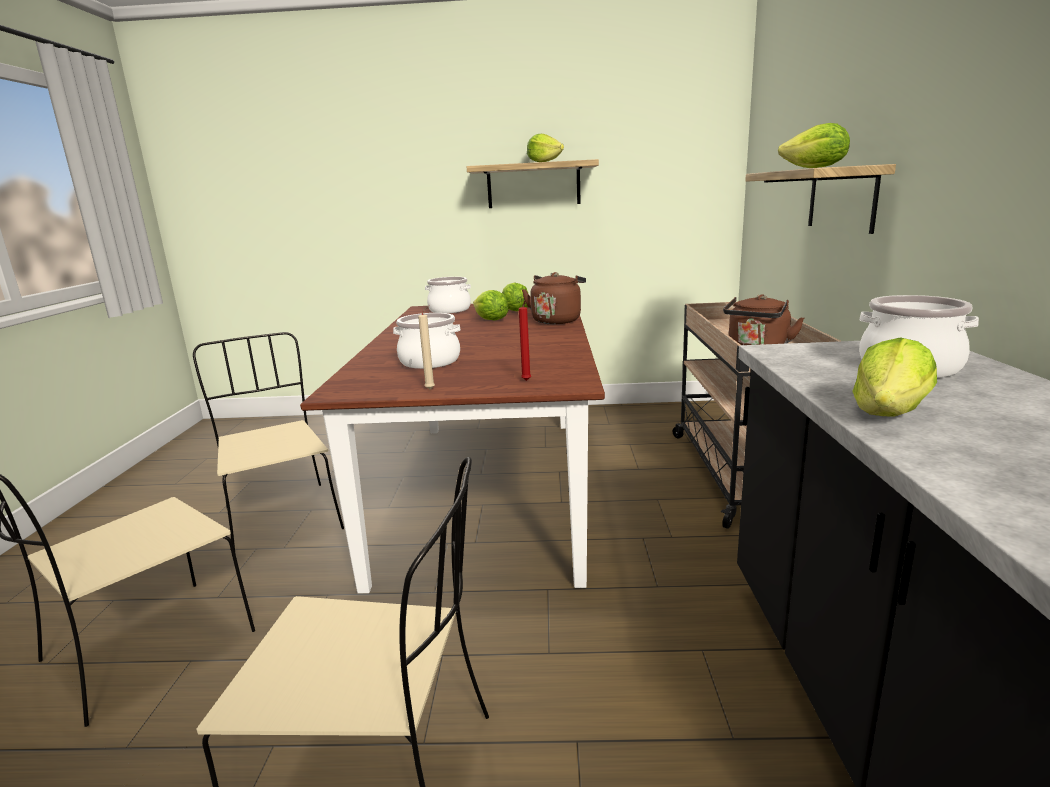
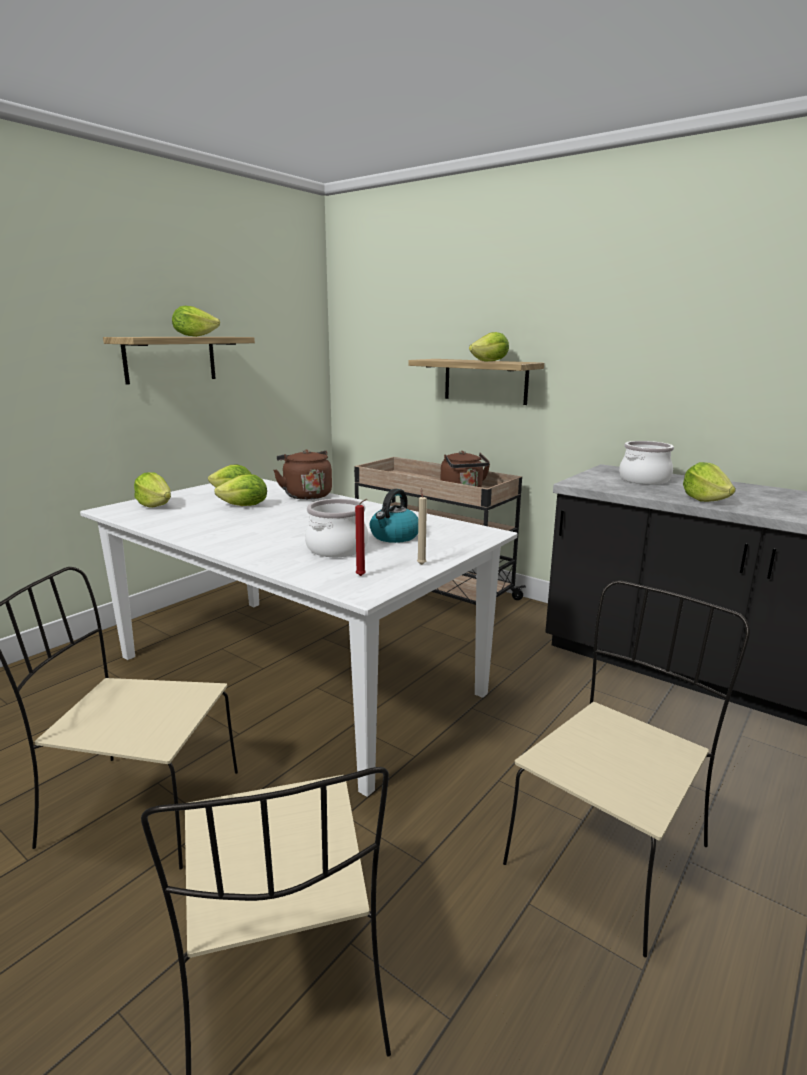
camera: 55 degrees left, 0 degrees up
brown dining table [300,304,605,594] -> white dining table [80,479,517,797]
cooking pot [425,277,471,313] -> lettuce [134,472,171,507]
red candle [519,301,531,381] -> red candle moved to [355,499,367,576]
none -> kettle [370,489,418,543]

